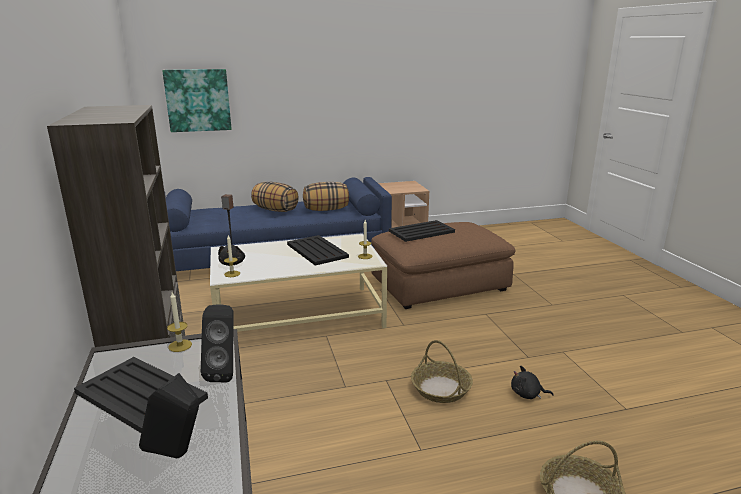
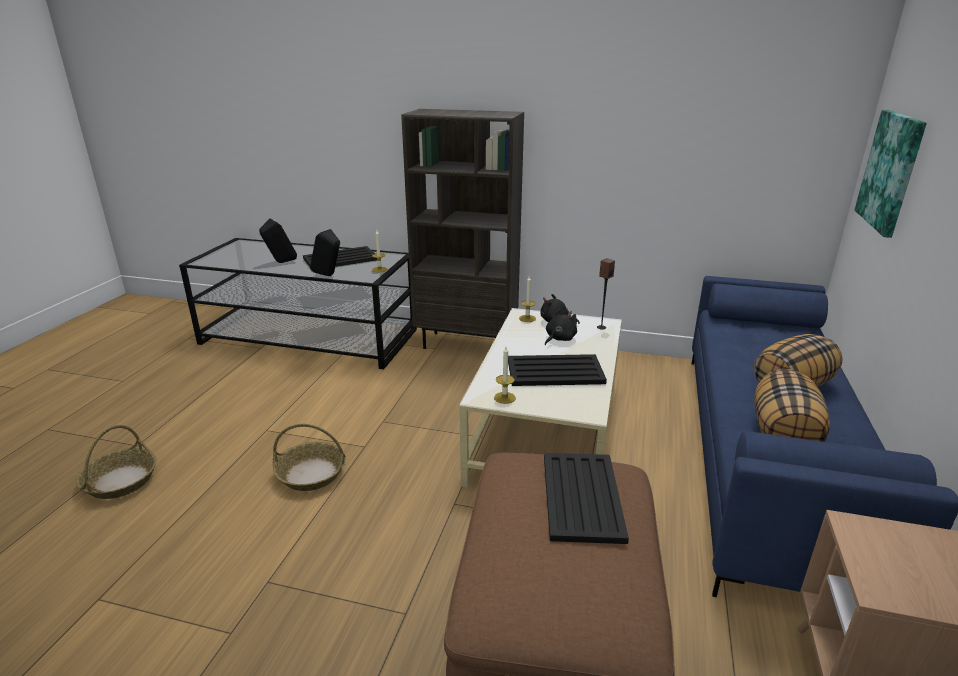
camera: 120 degrees right, 5 degrees up
black plush toy [511,365,554,399] -> black plush toy moved to [545,309,577,345]

